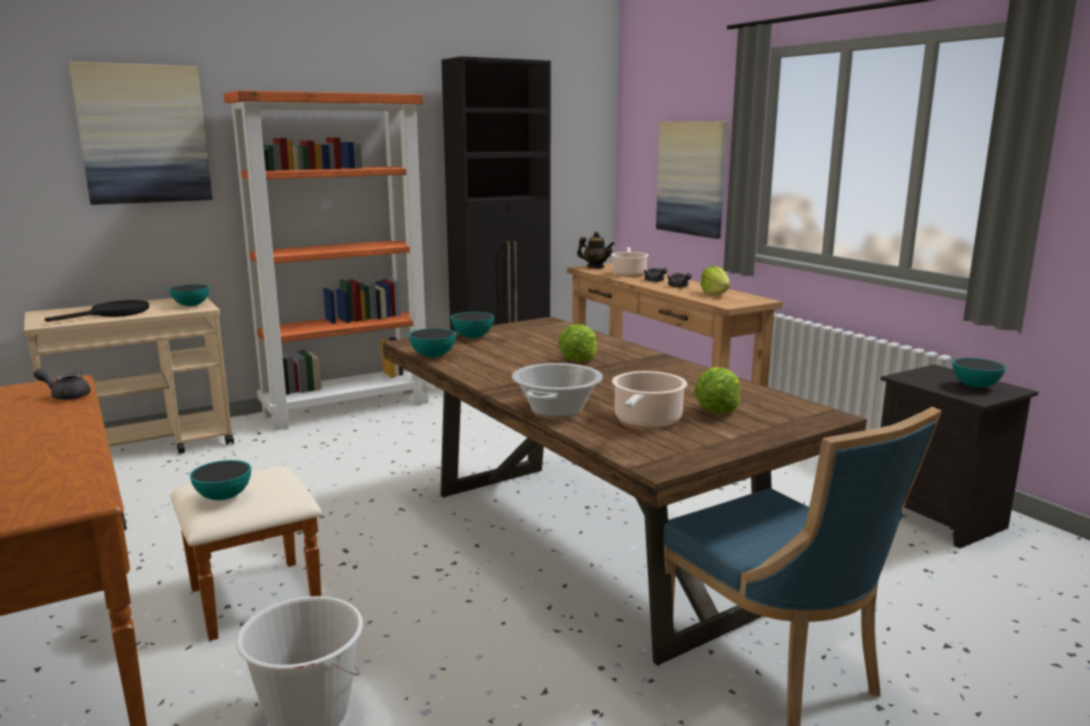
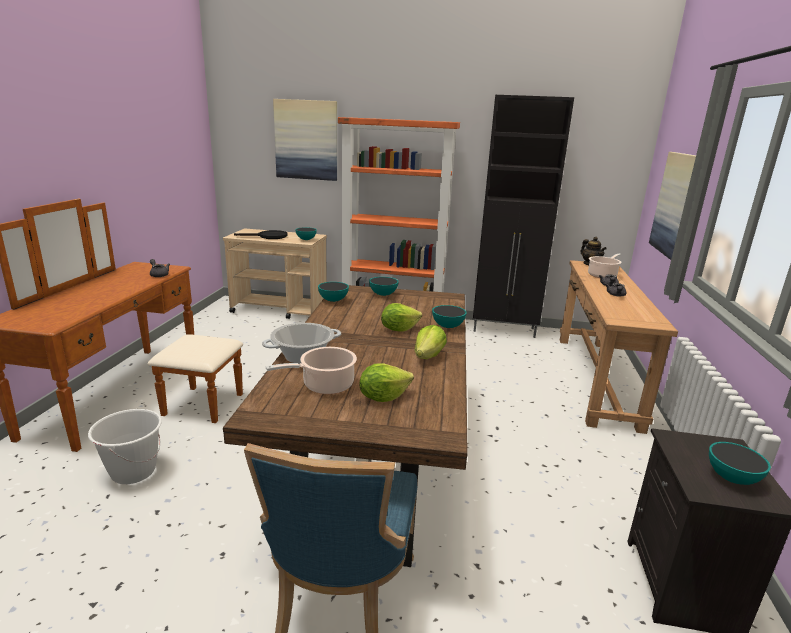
camera: 40 degrees right, 5 degrees up
bowl [190,460,251,500] -> bowl moved to [432,305,467,328]
lettuce [700,266,730,295] -> lettuce moved to [415,325,447,359]

